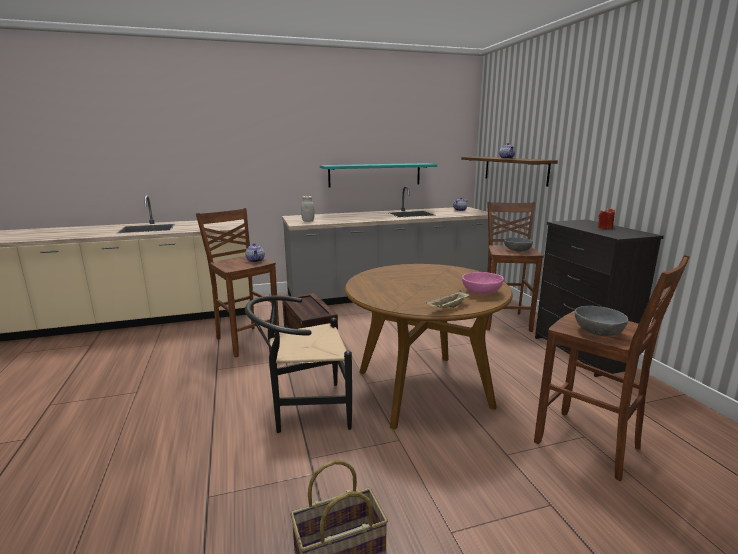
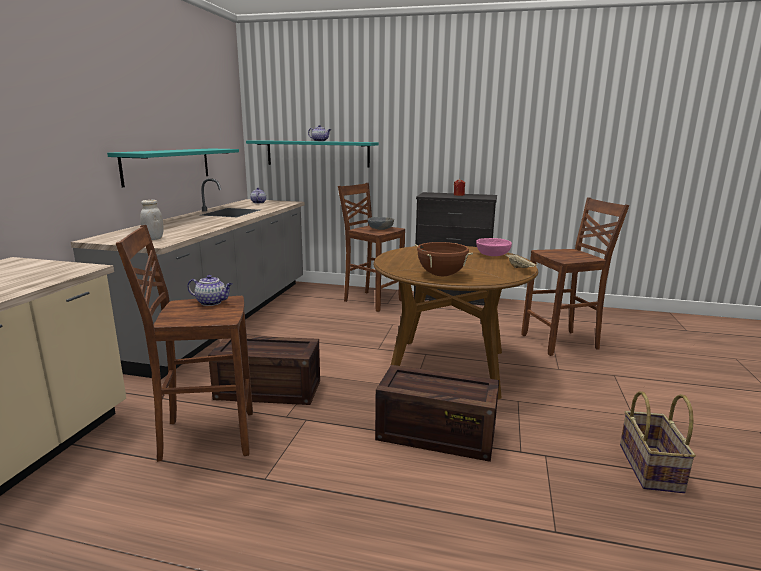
camera: 60 degrees left, 0 degrees up
black chair [245,296,352,433] -> crate [375,365,499,462]
brown shelf [461,157,558,187] -> turquoise shelf [246,140,379,168]
grey bowl [575,306,628,336] -> none
none -> brown cooking pot [415,242,473,276]

